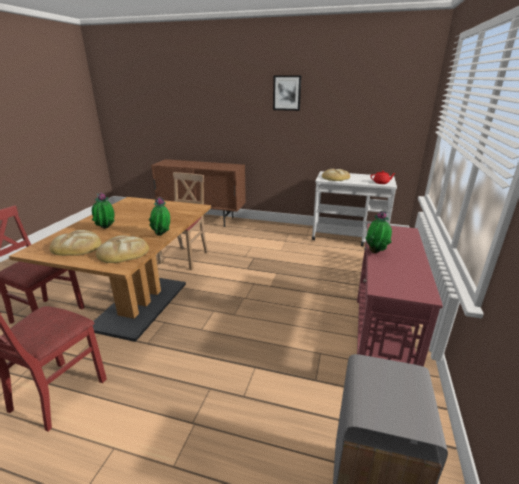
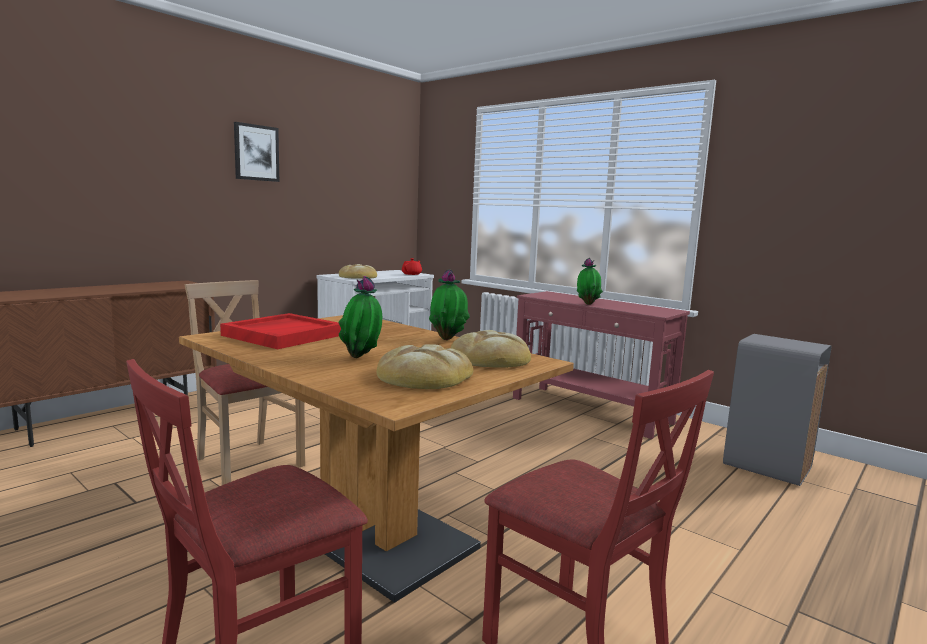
camera: 65 degrees left, 15 degrees down
none -> red tray [220,313,341,349]

